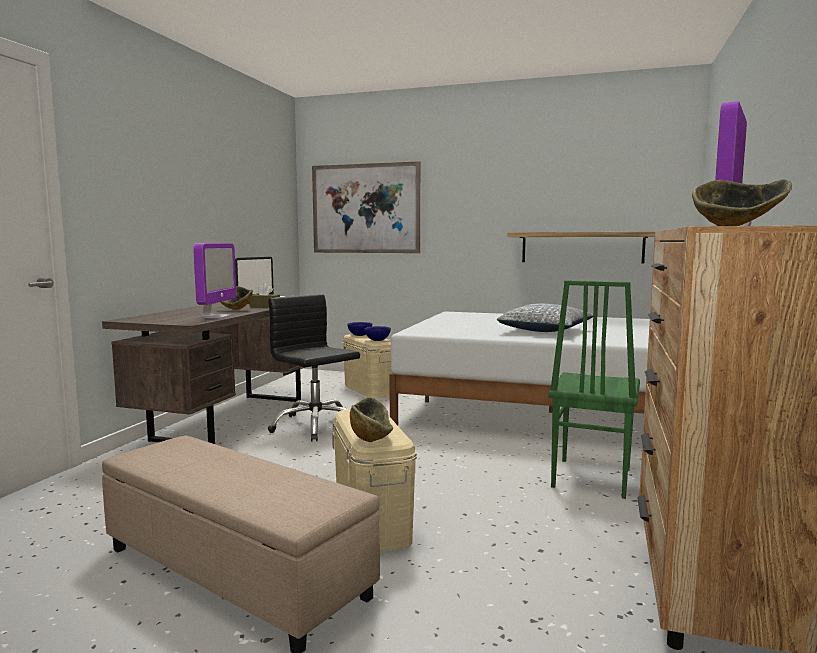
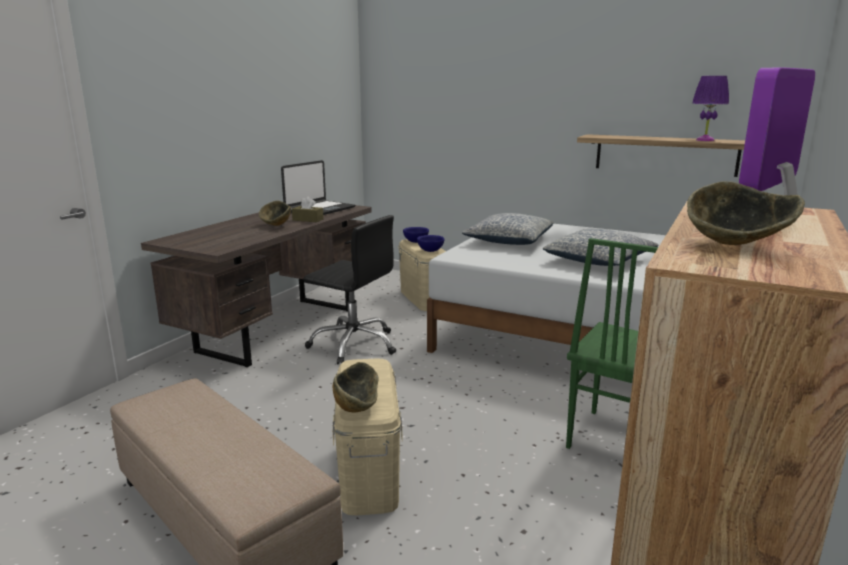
camera: 10 degrees right, 10 degrees up
monitor [193,243,236,318] -> none
black office chair [268,294,360,441] -> black office chair turned 150 degrees clockwise [303,215,396,364]
picture [312,161,420,253] -> none
none -> pillow [462,213,554,245]
none -> purple table lamp [692,76,729,141]

